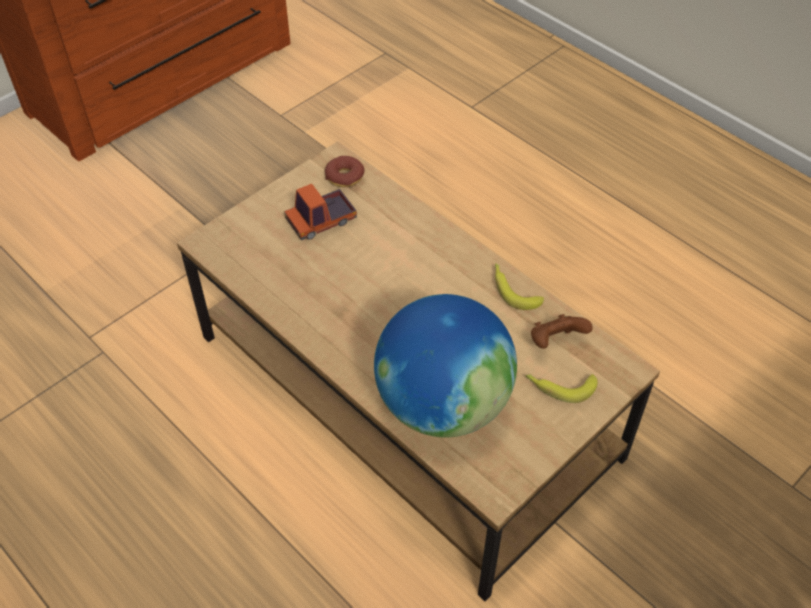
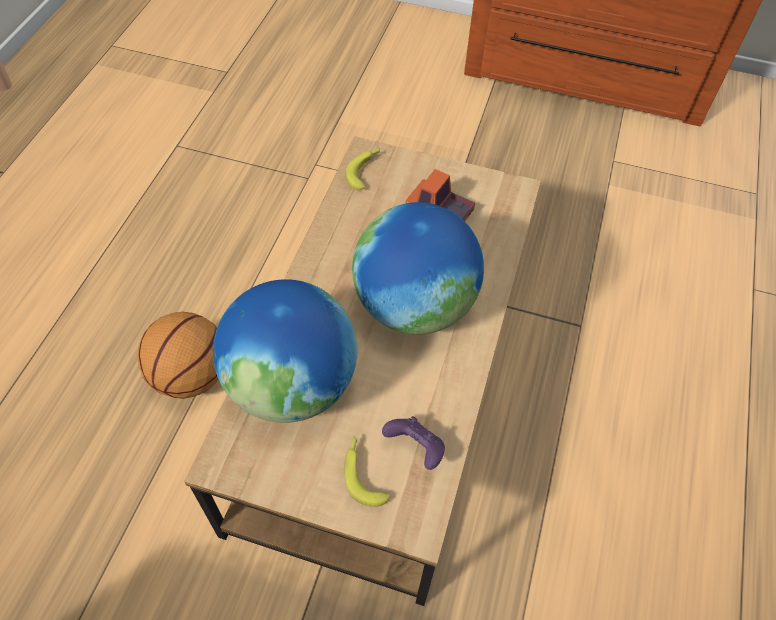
camera: 60 degrees right, 5 degrees up
donut [325,156,364,187] -> none
banana [495,263,544,310] -> banana moved to [345,148,380,190]
brown game controller [531,314,593,349] -> purple game controller [382,416,445,470]
none -> basketball [137,312,218,399]
none -> globe [352,202,484,335]

